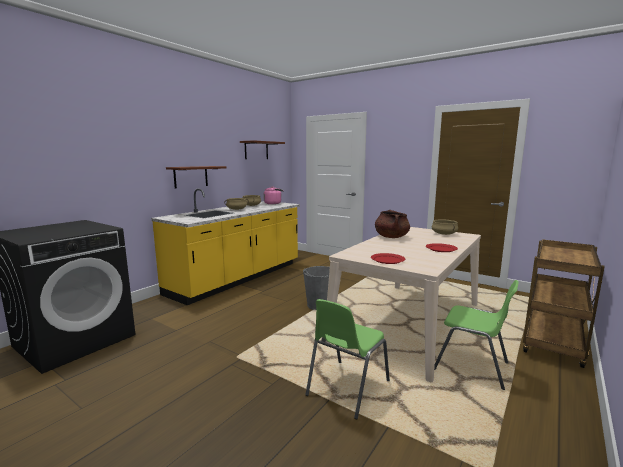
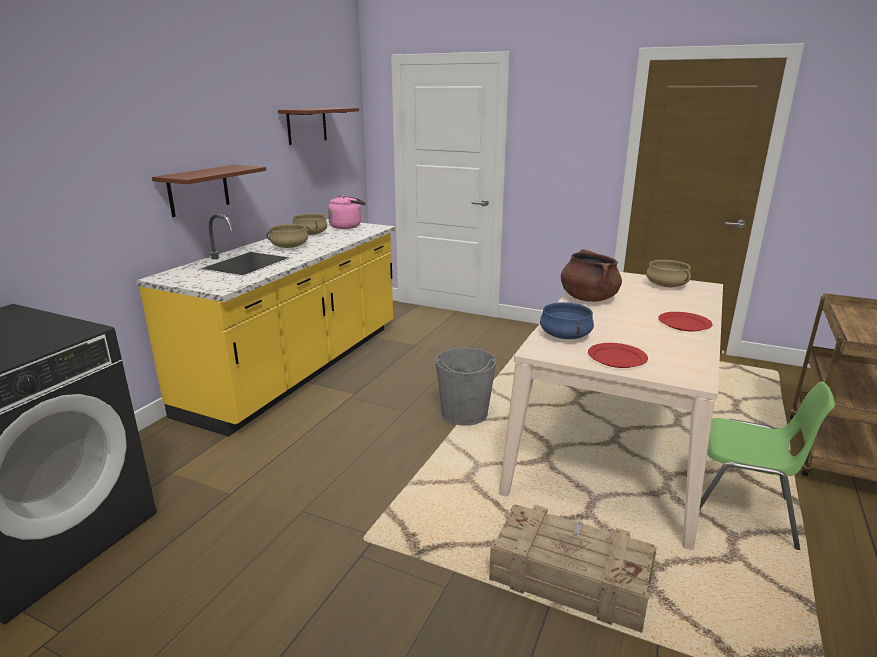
camera: 10 degrees left, 10 degrees up
green chair [305,299,390,419] -> crate [489,504,657,633]
none -> blue cooking pot [540,302,594,339]

